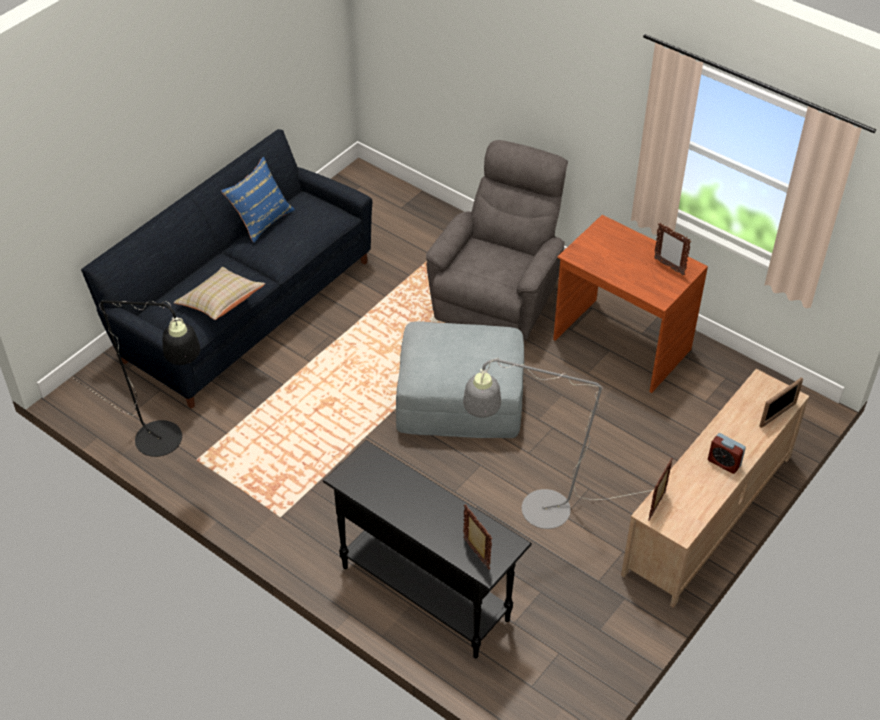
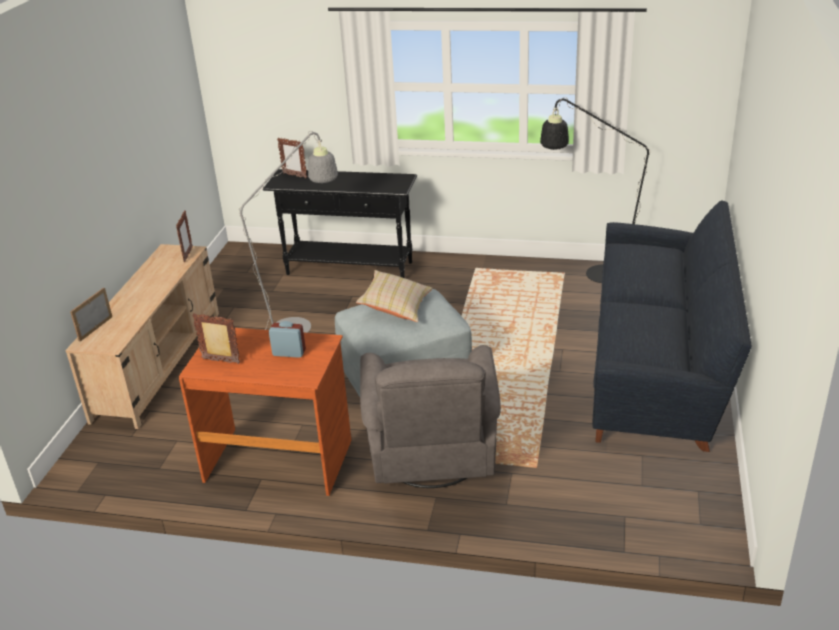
camera: 155 degrees right, 15 degrees down
beige pillow [174,267,265,320] -> beige pillow moved to [356,270,433,322]
blue pillow [221,157,295,243] -> none
alarm clock [708,433,746,474] -> alarm clock moved to [269,321,306,358]

